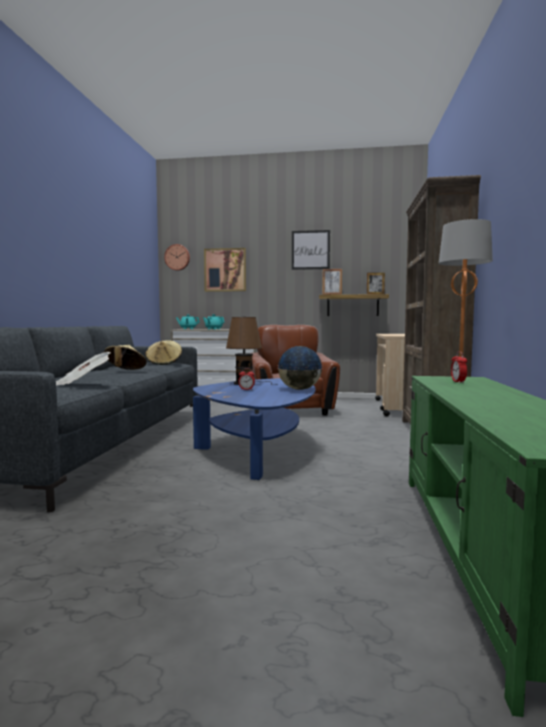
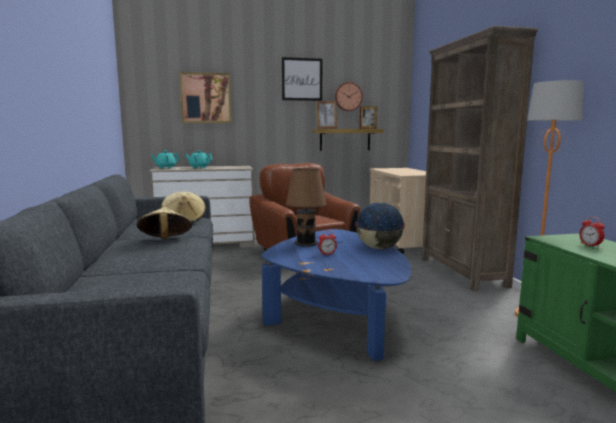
camera: 20 degrees left, 5 degrees up
newspaper [56,352,111,385] -> none
wall clock [164,244,190,271] -> wall clock moved to [335,82,363,111]

